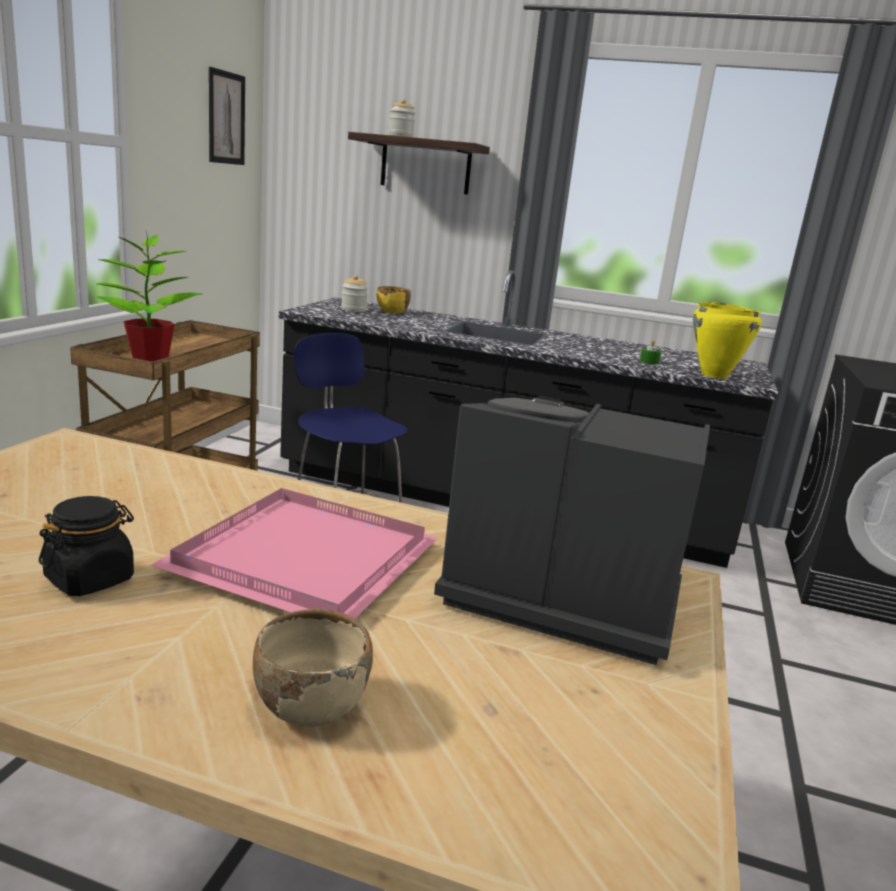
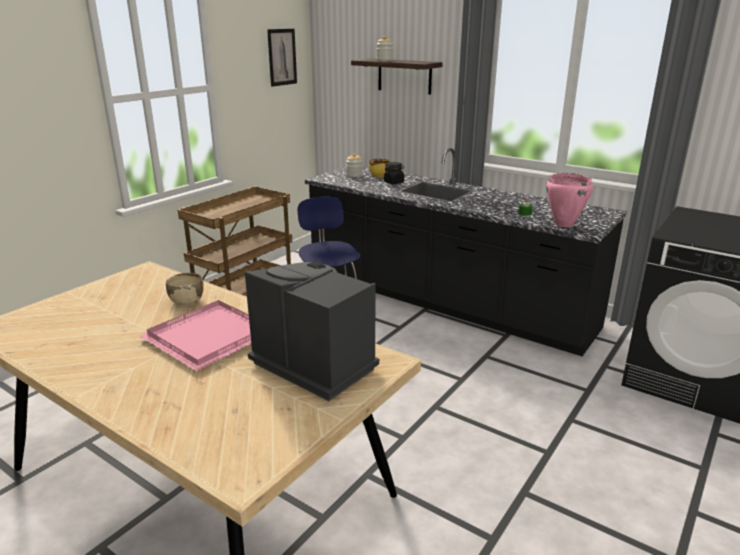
camera: 20 degrees right, 5 degrees up
black jar [39,496,134,596] -> black jar moved to [384,162,404,184]
potted plant [97,230,202,362] -> none
beige bowl [253,609,373,727] -> beige bowl moved to [166,273,204,306]
yellow cooking pot [693,302,762,379] -> pink cooking pot [546,173,593,227]

